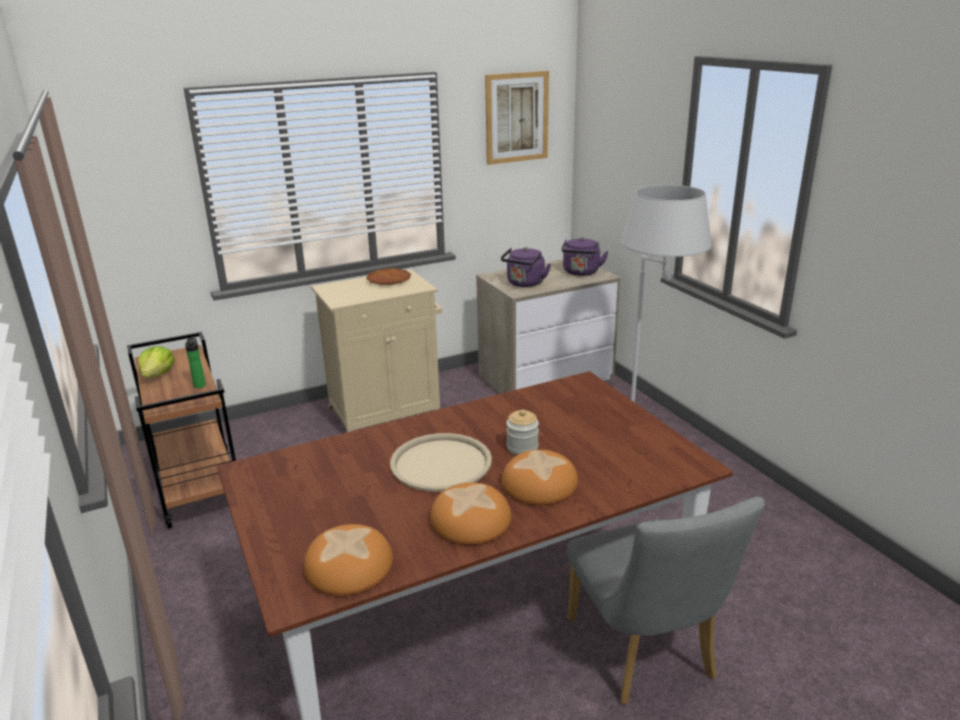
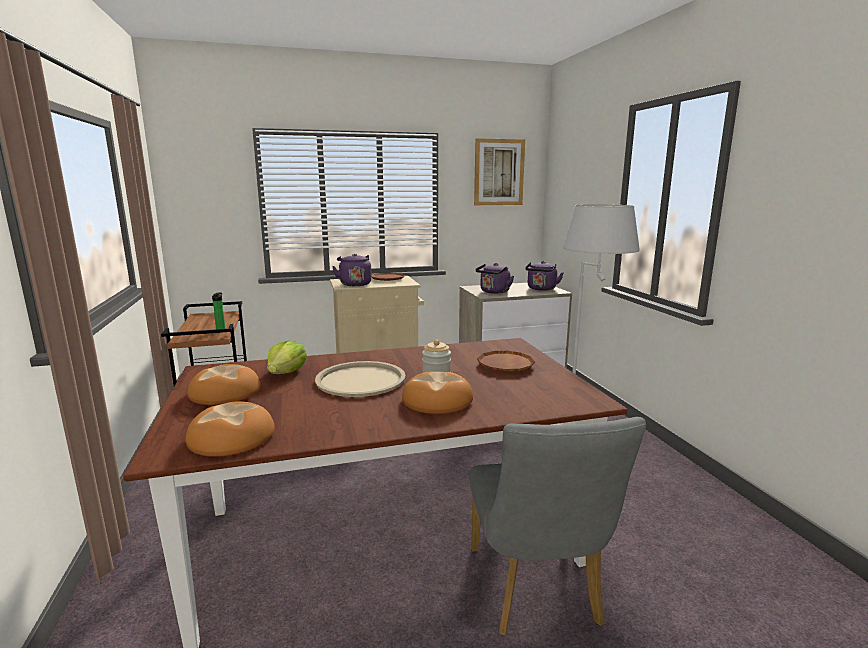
camera: 10 degrees right, 10 degrees down
lettuce [139,346,175,378] -> lettuce moved to [267,340,307,374]
bread [430,482,512,545] -> bread moved to [188,364,261,405]
none -> purple kettle [332,254,372,286]
none -> brown plate [477,351,535,372]

